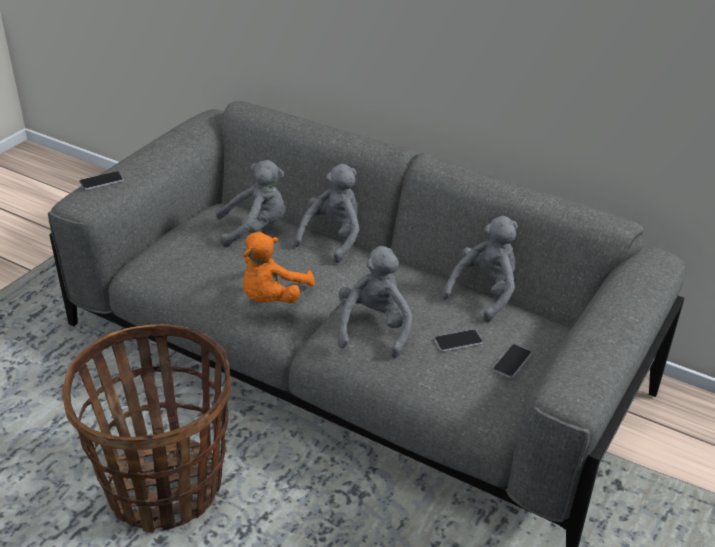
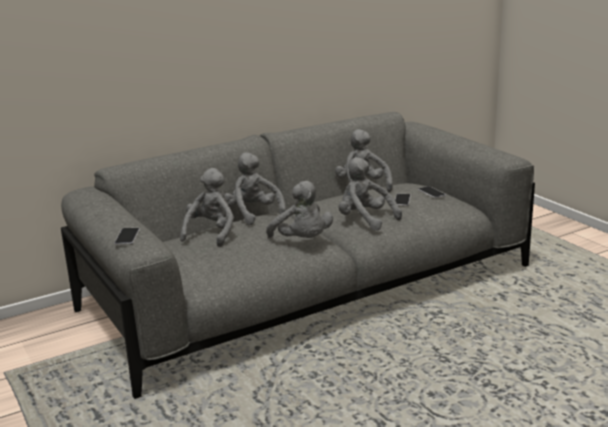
camera: 60 degrees left, 15 degrees down
basket [62,324,231,533] -> none
orange plush toy [243,232,315,303] -> grey plush toy [266,181,333,238]

